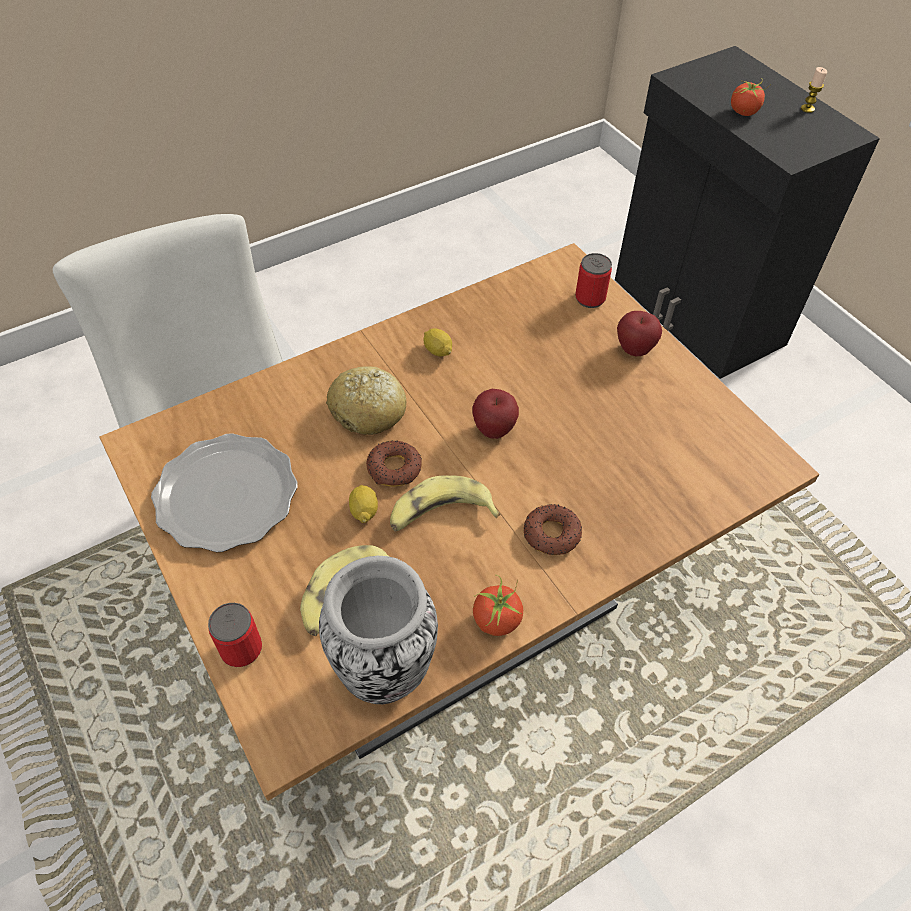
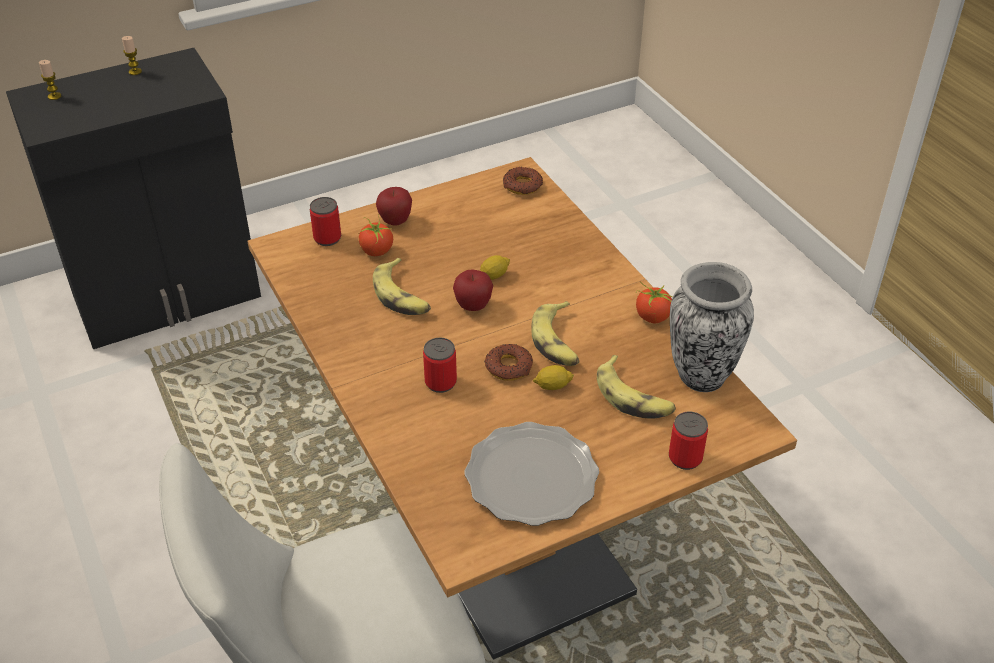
camera: 85 degrees left, 10 degrees down
bread [326,366,407,435] -> can [423,338,457,393]
lemon [424,328,452,357] -> lemon moved to [480,255,510,280]
donut [524,504,582,555] -> donut moved to [503,167,543,195]
tomato [731,78,771,116] -> tomato moved to [358,216,393,256]
none -> candle [39,60,61,100]
none -> banana [373,258,431,315]

